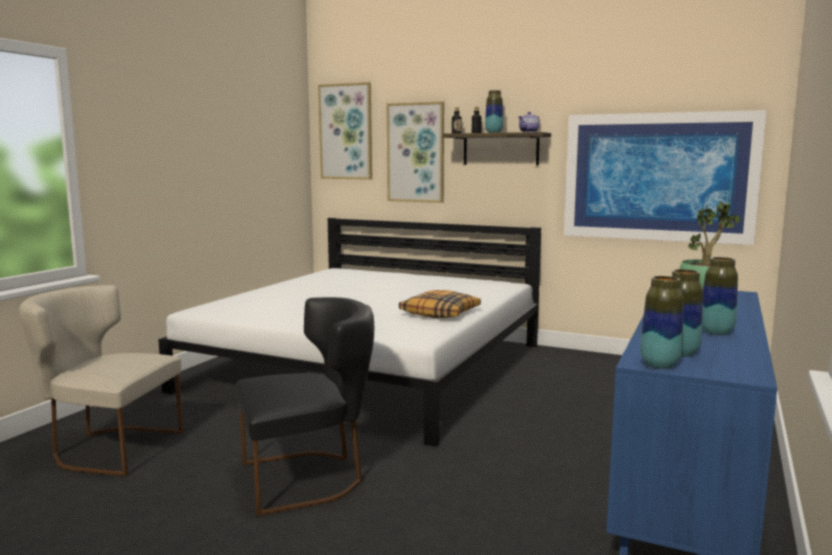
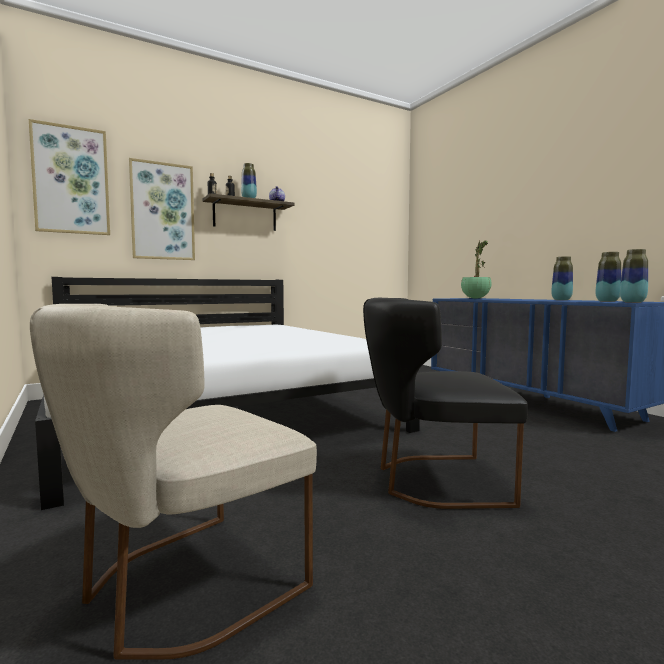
camera: 55 degrees left, 5 degrees down
black chair [236,297,374,516] -> black chair turned 105 degrees counterclockwise [363,298,528,509]
pillow [399,290,481,318] -> none
picture [564,110,767,245] -> none

